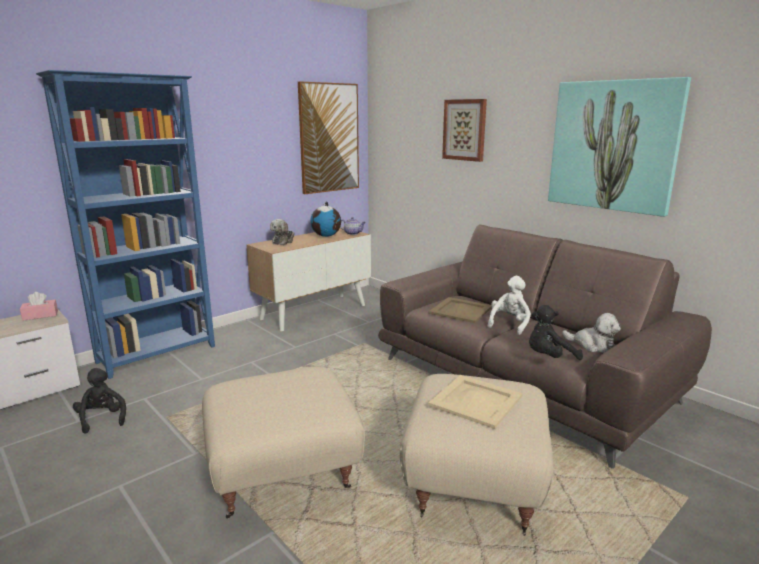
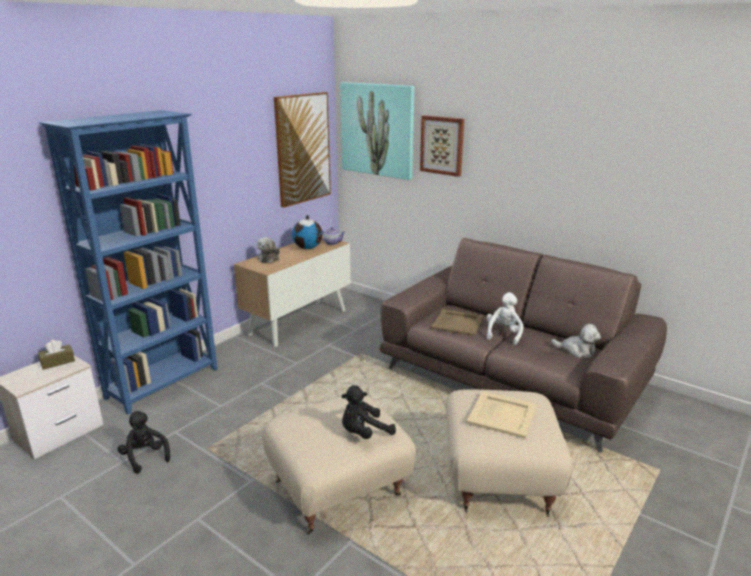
camera: 10 degrees left, 5 degrees up
pink tissue box [20,292,58,321] -> brown tissue box [38,340,75,370]
black plush toy [529,305,583,360] -> black plush toy moved to [341,385,396,439]
picture [548,77,691,217] -> picture moved to [340,82,415,180]

